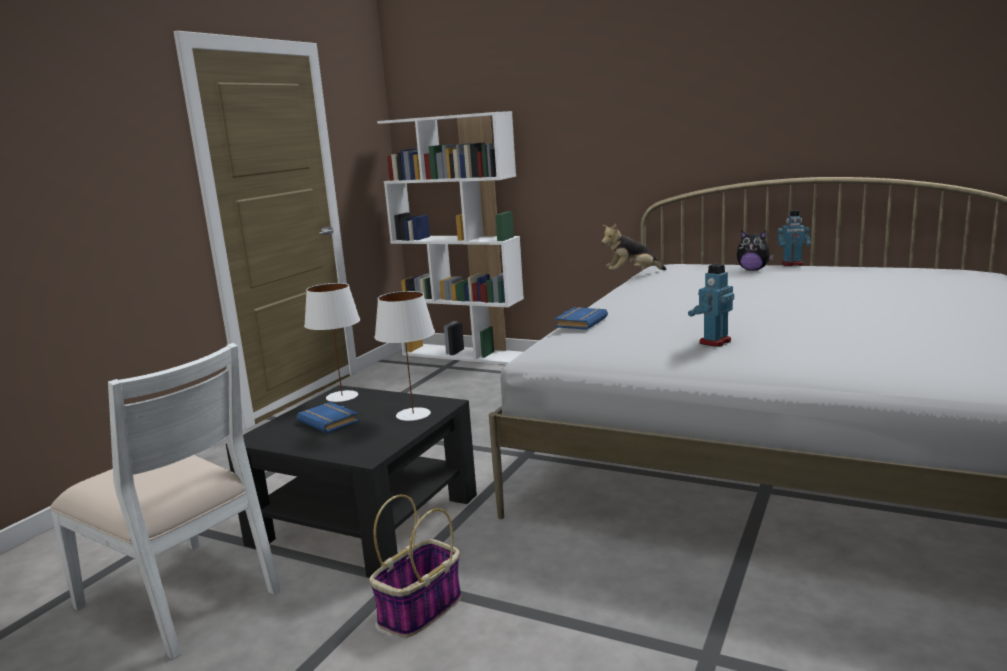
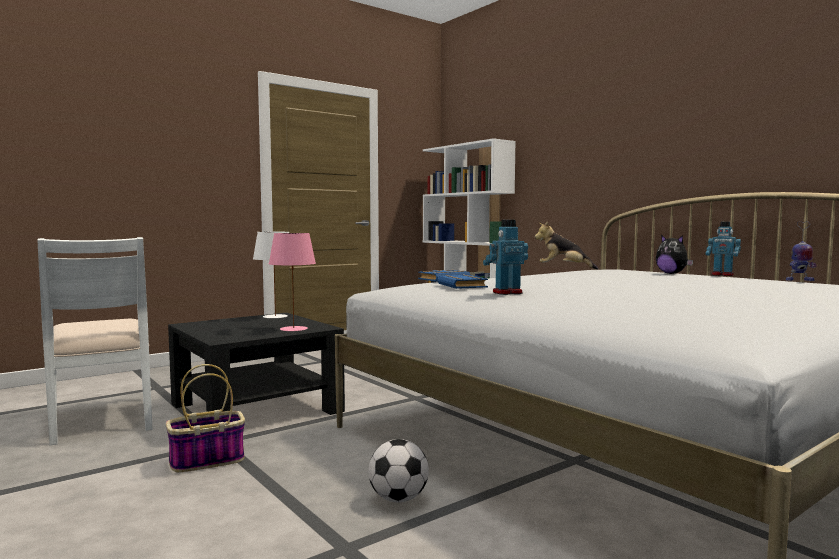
camera: 25 degrees right, 10 degrees down
blue book [297,402,359,433] -> blue book moved to [437,274,488,289]
white table lamp [375,291,435,421] -> pink table lamp [269,233,316,331]
none -> football [368,439,429,502]
none -> toy robot [786,221,817,281]

